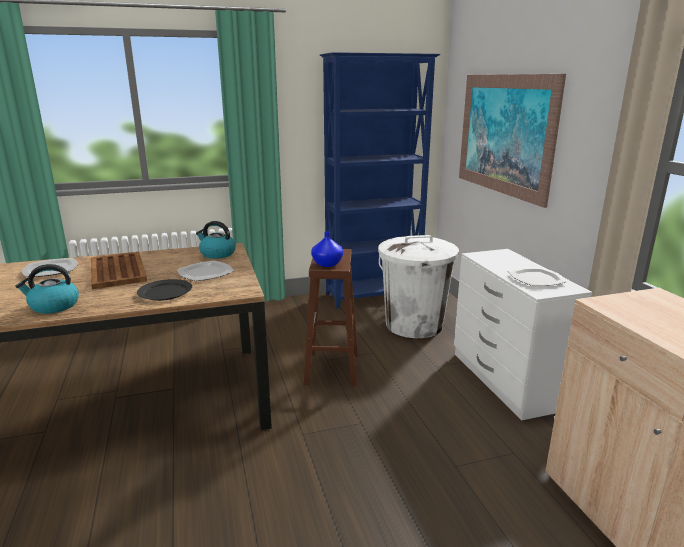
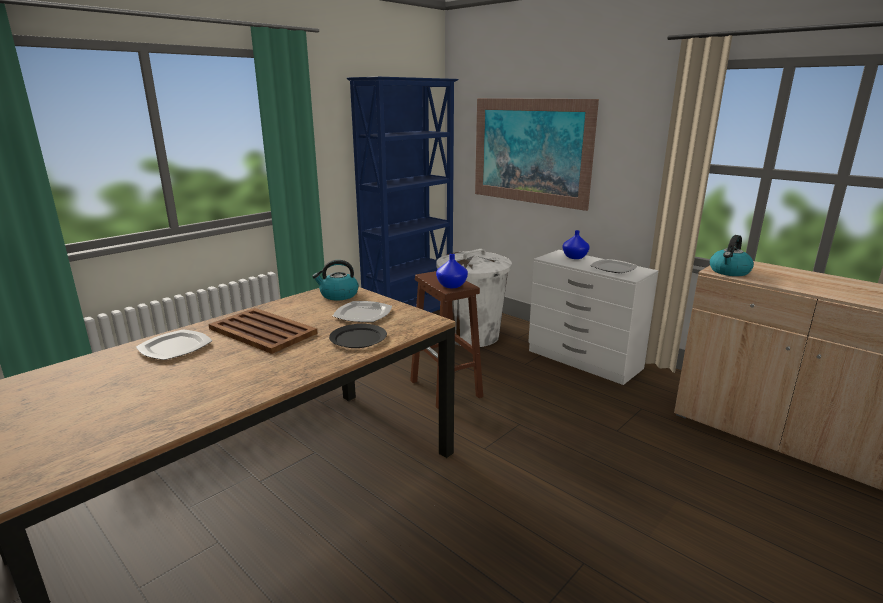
camera: 30 degrees left, 0 degrees up
kettle [15,264,79,314] -> kettle moved to [710,235,754,276]
none -> blue vase [562,230,589,259]

